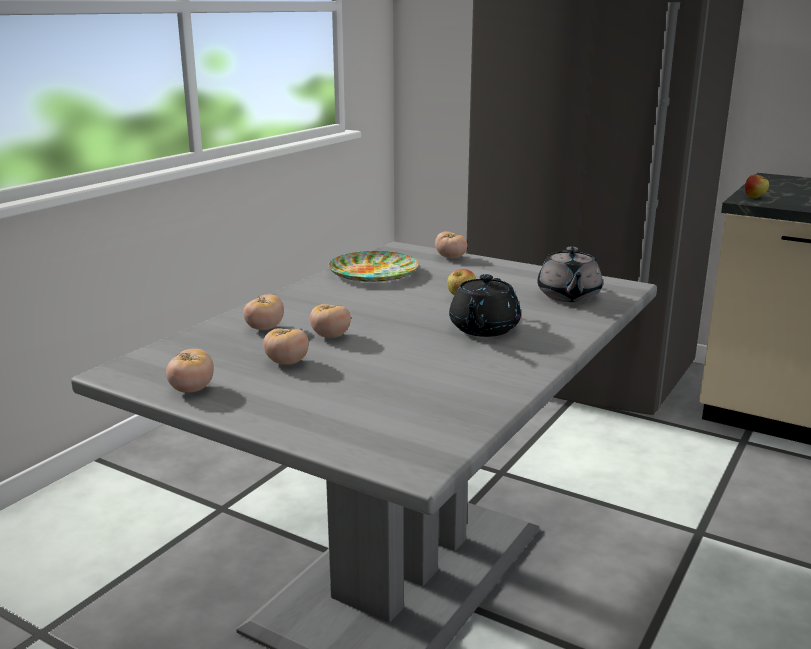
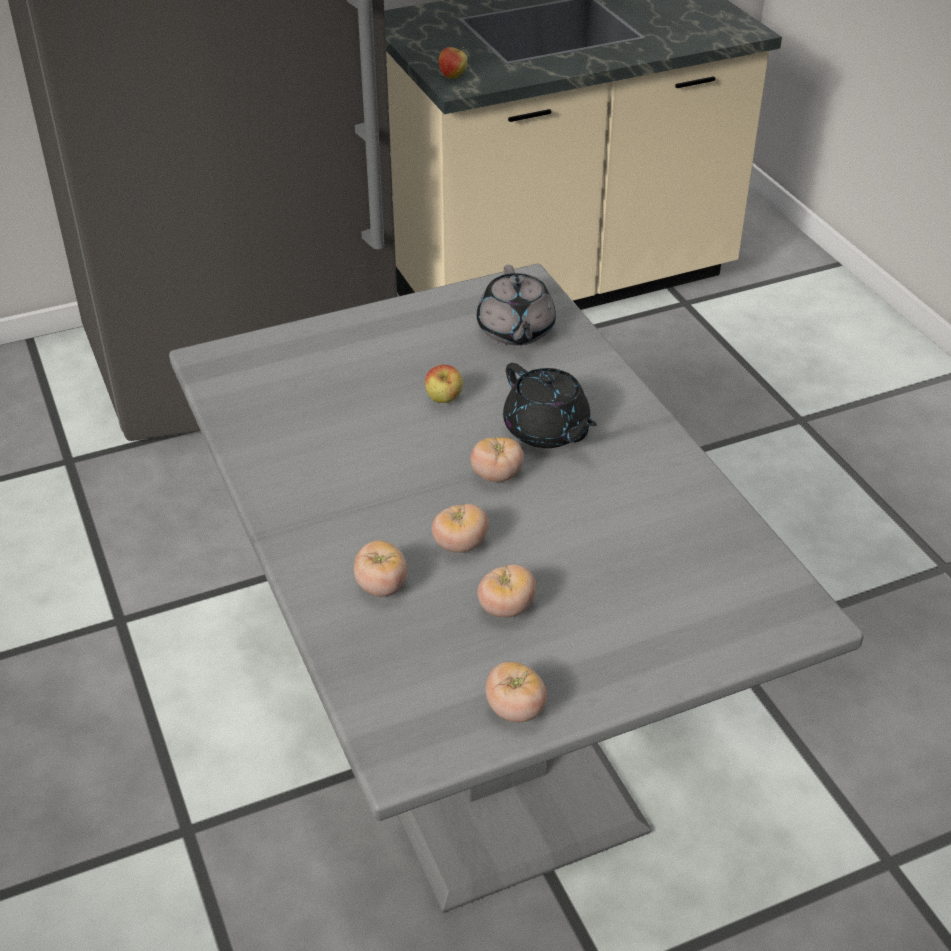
camera: 55 degrees left, 20 degrees up
plate [328,251,419,282] -> none
tomato [435,231,467,259] -> tomato moved to [470,437,524,482]
grey teapot [537,247,603,302] -> grey teapot turned 45 degrees clockwise [477,265,556,345]

